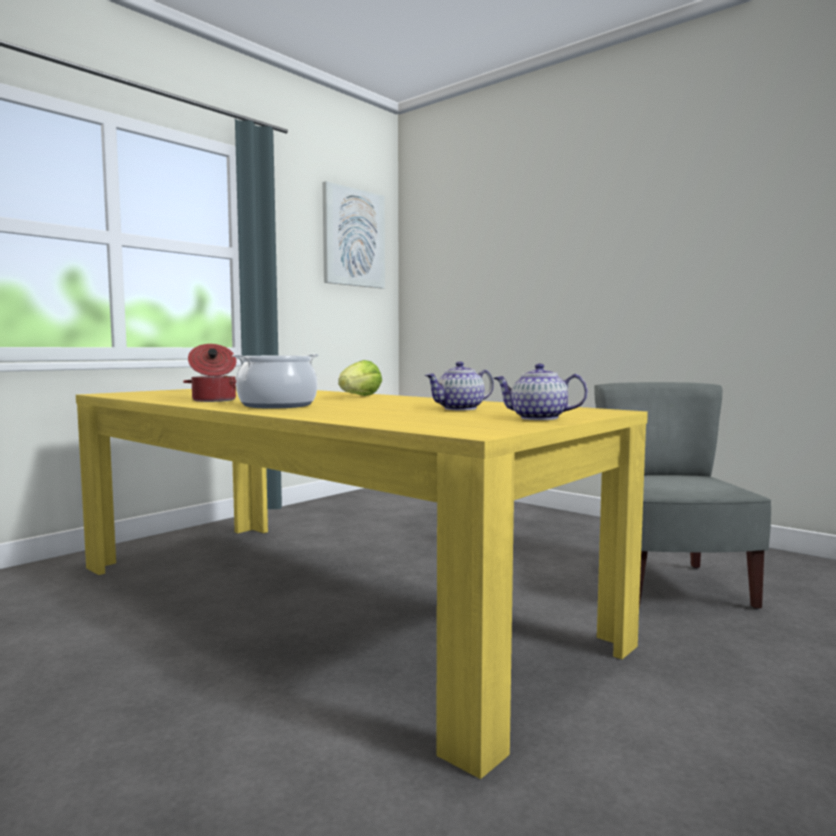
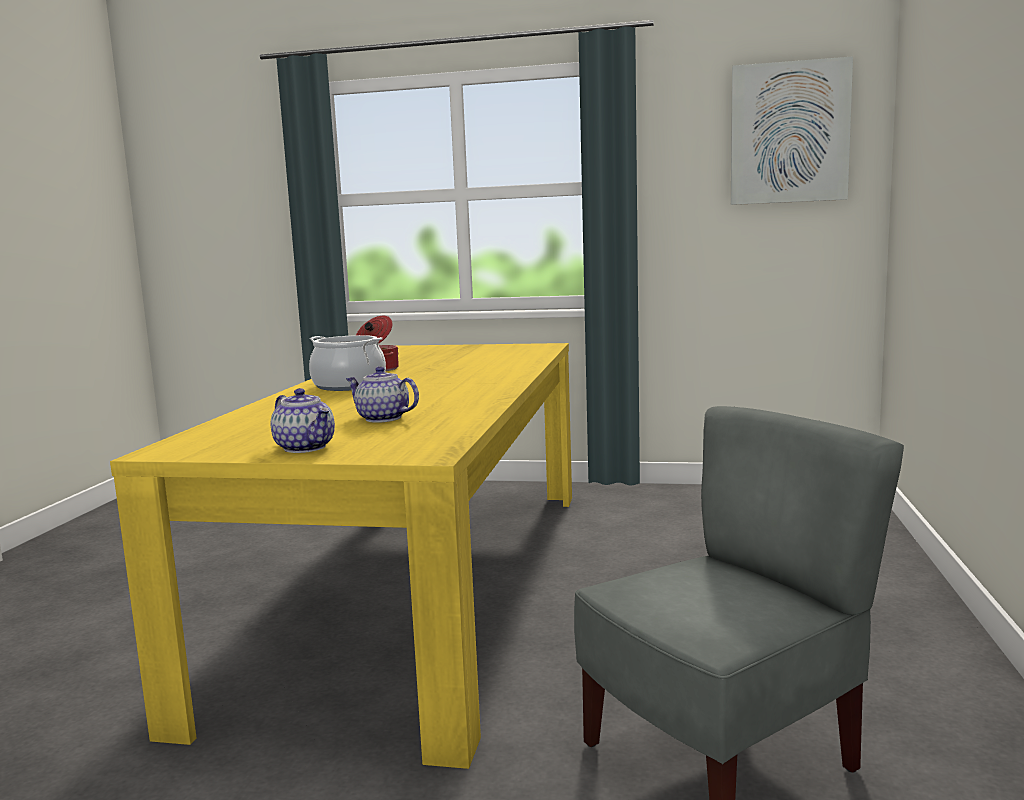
camera: 60 degrees right, 5 degrees up
lettuce [338,360,382,396] -> none
teapot [494,363,588,420] -> teapot turned 150 degrees clockwise [271,388,335,453]

